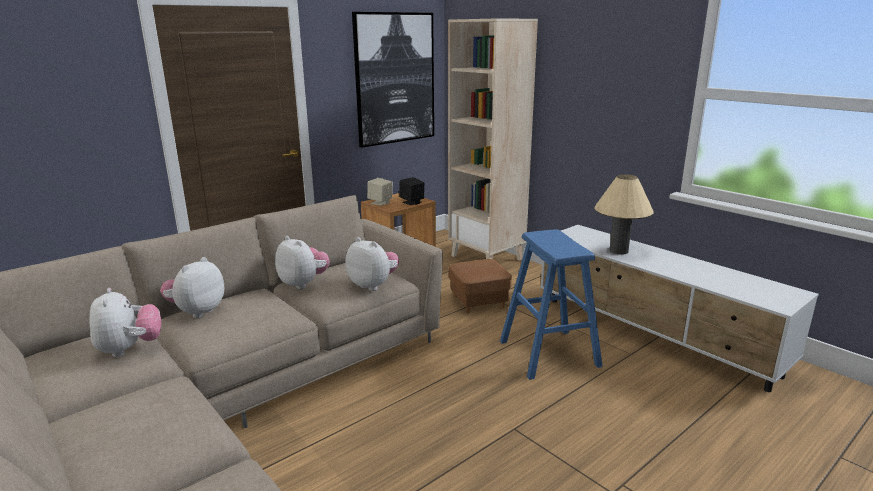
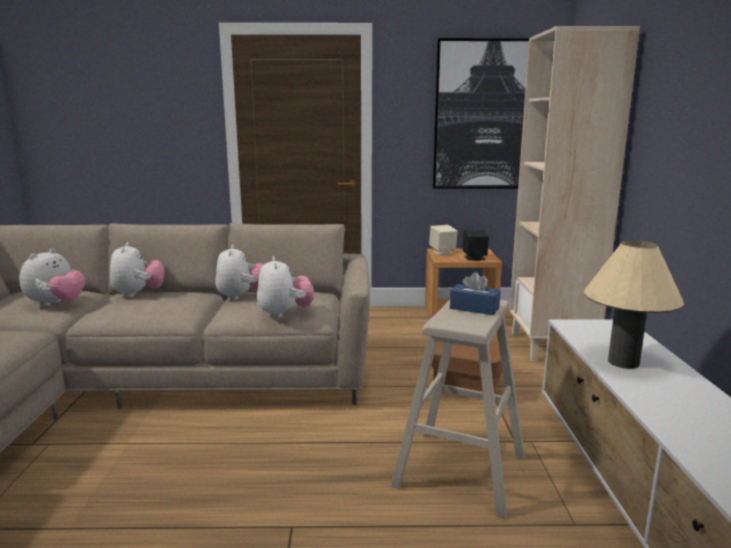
camera: 40 degrees right, 5 degrees down
plush toy [160,257,224,318] -> plush toy turned 105 degrees clockwise [110,242,165,298]
blue stool [500,229,603,380] -> beige stool [391,299,525,519]
none -> blue tissue box [450,272,501,315]

